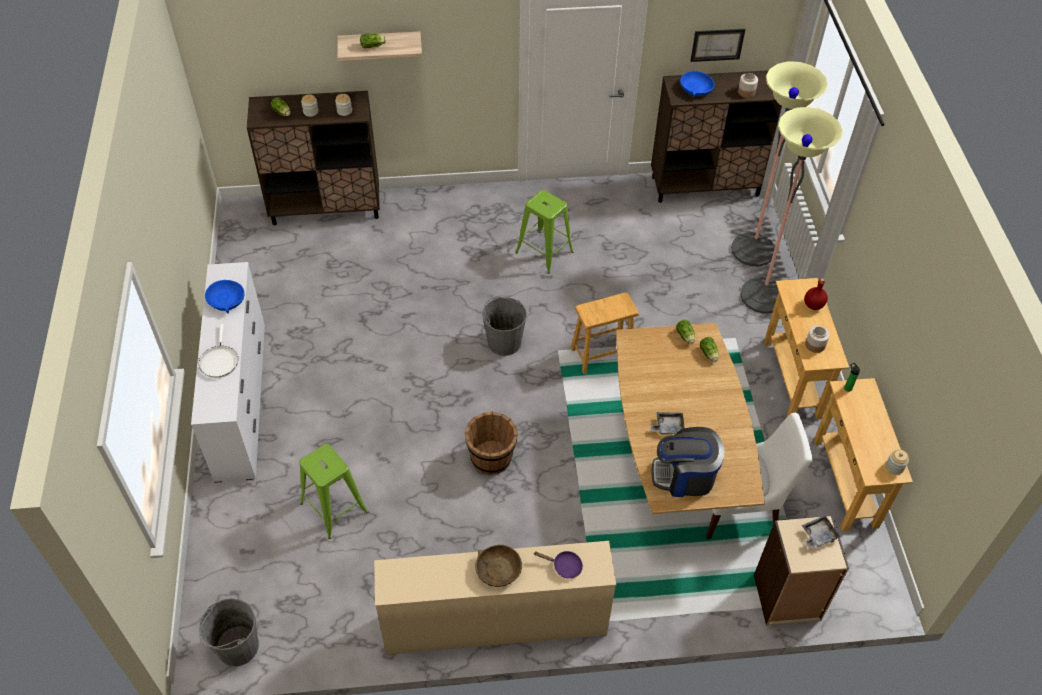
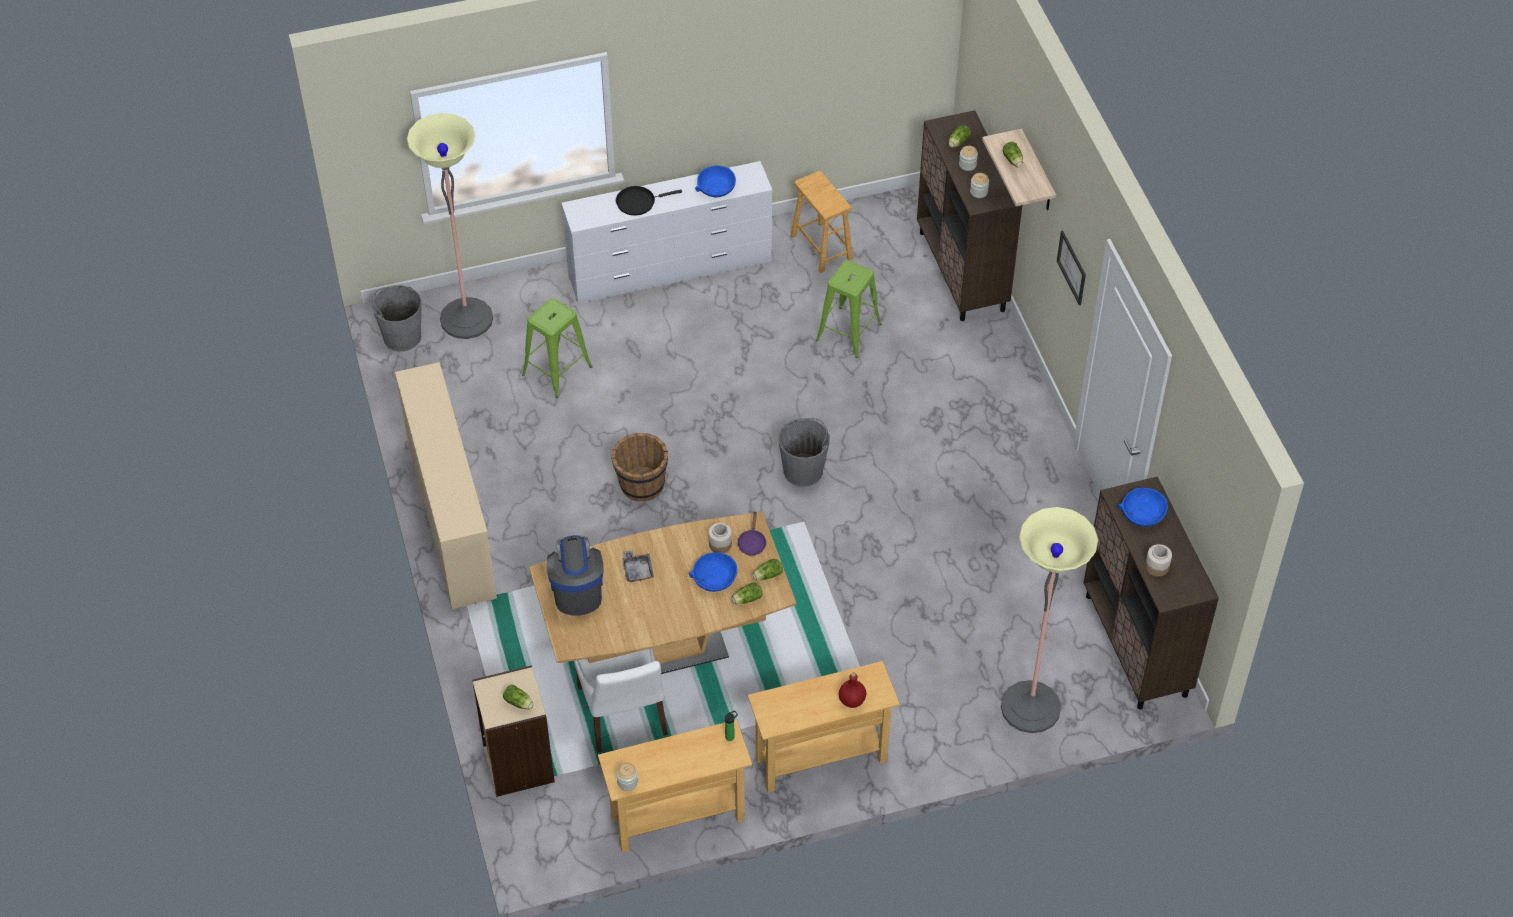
camera: 80 degrees right, 0 degrees up
white frying pan [199,324,238,378] -> black frying pan [616,186,682,215]
brown bowl [475,545,522,587] -> none
green stool [515,190,573,274] -> green stool moved to [816,260,881,358]
purple frying pan [533,551,583,579] -> purple frying pan moved to [737,512,767,556]
brown stool [571,292,639,374] -> brown stool moved to [790,171,853,273]
picture [690,29,745,62] -> picture moved to [1057,231,1086,305]
floor lamp [740,107,843,314] -> floor lamp moved to [407,113,493,339]
grey tray [802,516,841,548] -> lettuce [503,685,533,710]
jar [805,326,830,353] -> jar moved to [709,523,732,553]
none -> blue bowl [689,552,737,592]

